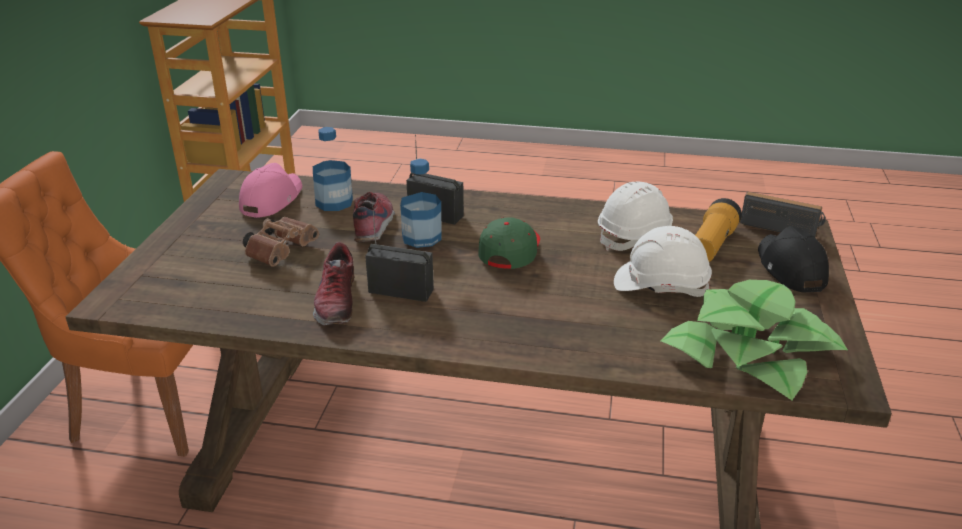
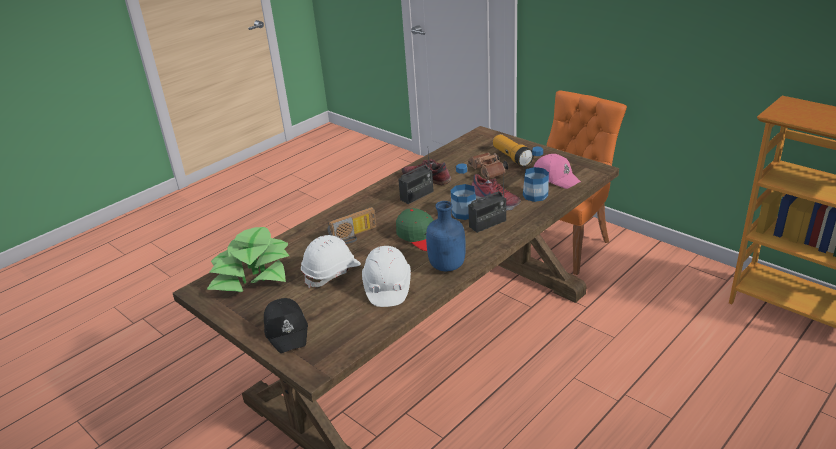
camera: 125 degrees right, 0 degrees up
flashlight [695,198,742,262] -> flashlight moved to [493,134,534,167]
radio [740,192,826,237] -> radio moved to [328,207,376,244]
black cap [758,226,829,292] -> black cap turned 45 degrees clockwise [264,298,308,353]
none -> blue bottle [426,201,466,271]

